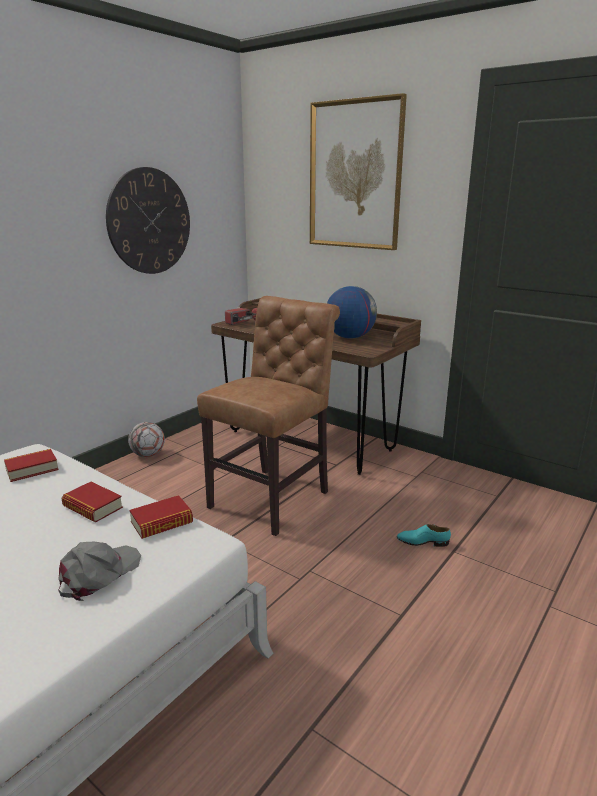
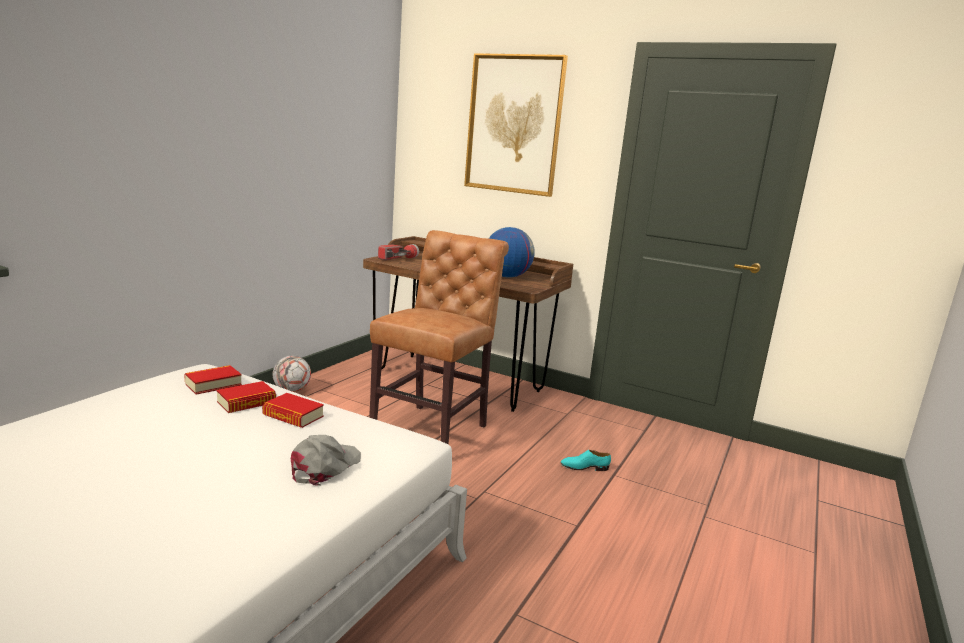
camera: 10 degrees left, 5 degrees down
wall clock [106,167,190,274] -> none
book [129,495,193,539] -> book moved to [216,381,276,413]

